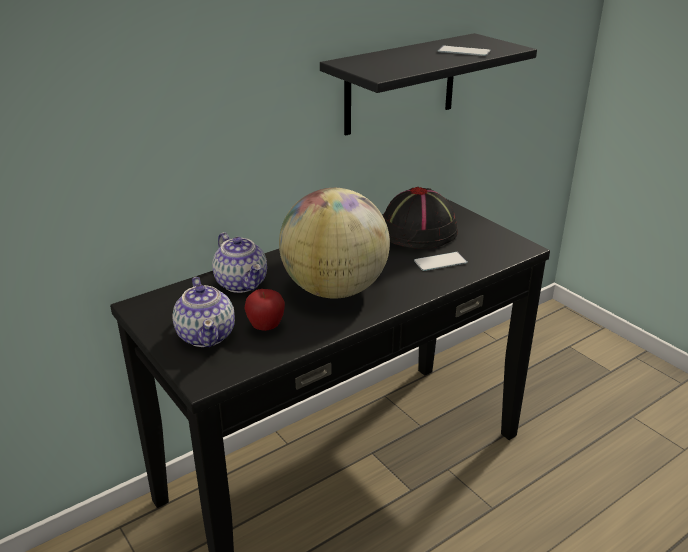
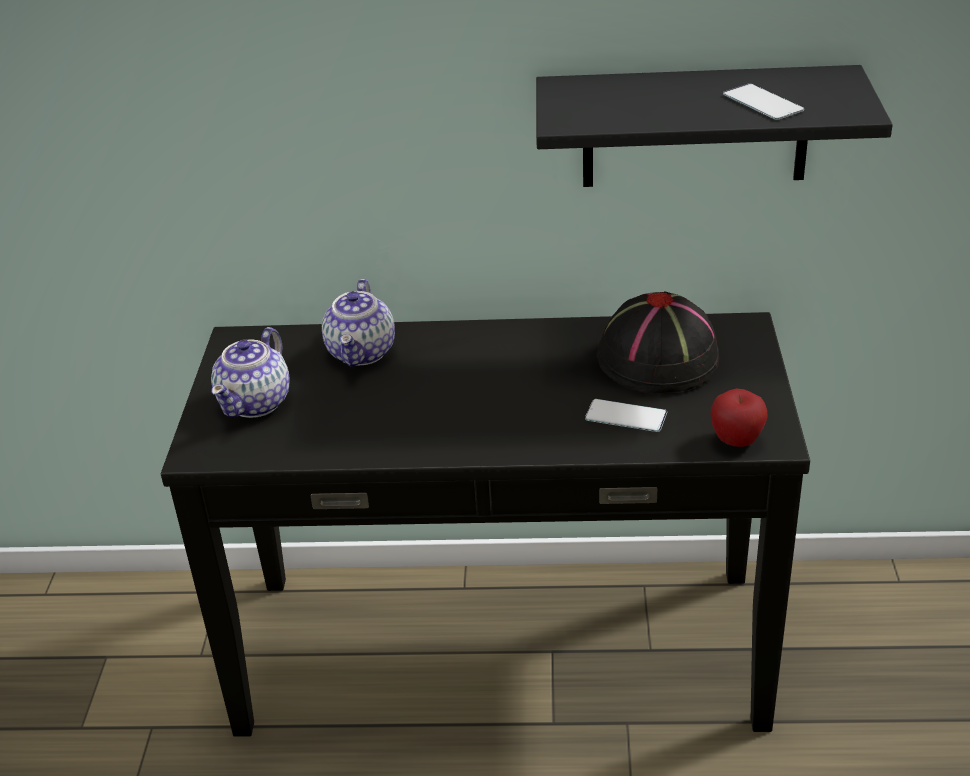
camera: 40 degrees right, 5 degrees up
apple [245,289,285,331] -> apple moved to [711,389,768,447]
globe [279,188,390,298] -> none

